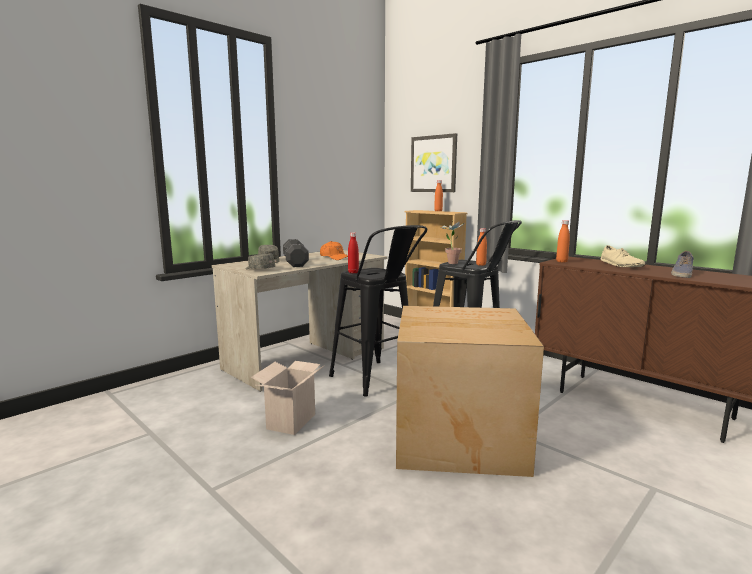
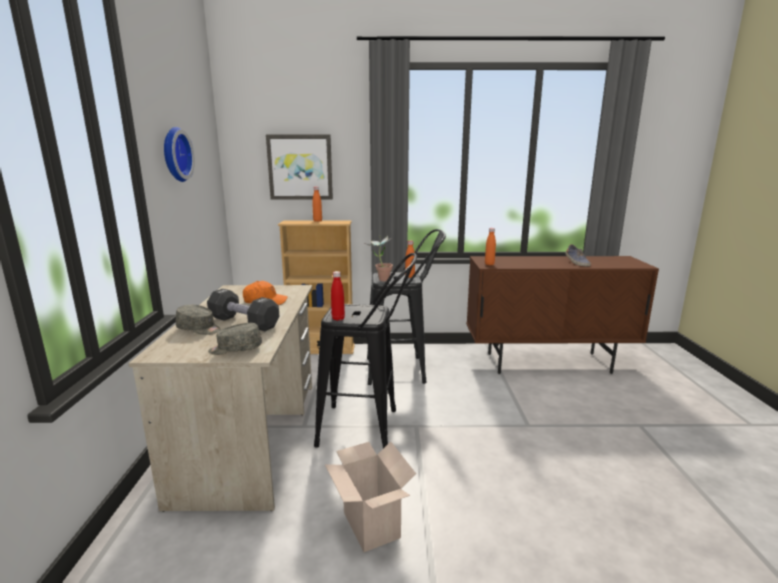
camera: 45 degrees left, 5 degrees up
cardboard box [396,306,544,477] -> none
beige shoe [601,245,645,267] -> none
none -> wall clock [164,127,195,182]

